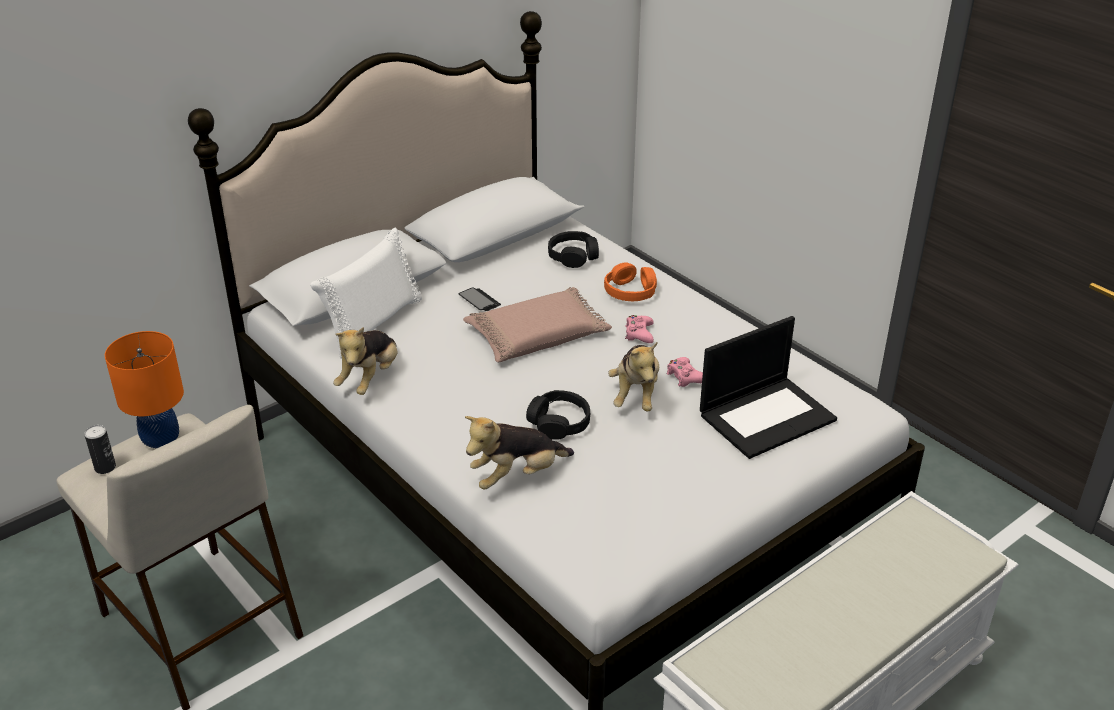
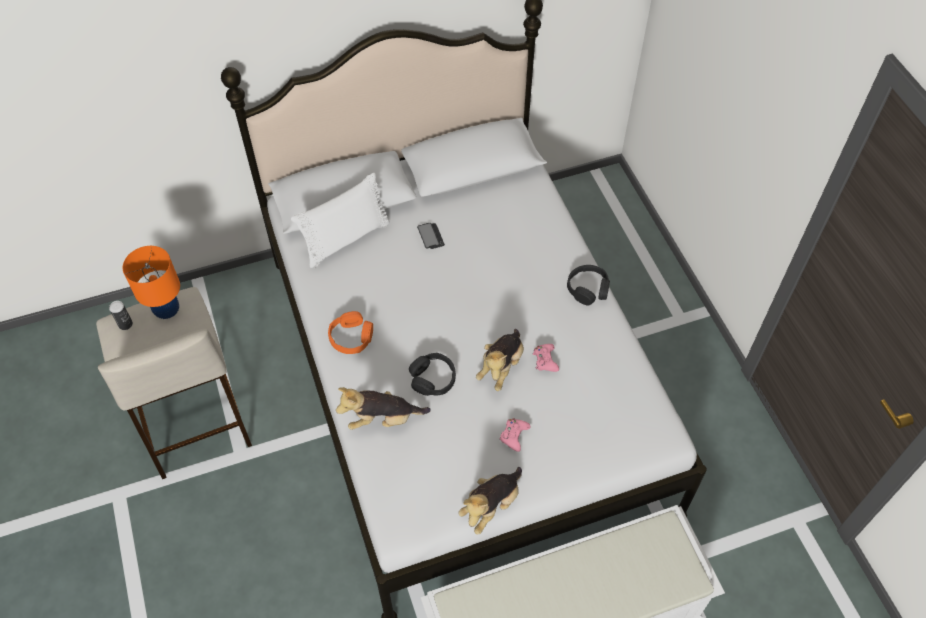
camera: 20 degrees right, 20 degrees up
plush toy [333,327,398,395] -> plush toy moved to [459,467,522,534]
beige pillow [463,287,612,362] -> none
black headphones [548,231,599,268] -> black headphones moved to [567,265,610,306]
orange headphones [604,262,657,301] -> orange headphones moved to [328,311,373,354]
pink game controller [625,315,654,343] -> pink game controller moved to [500,418,531,452]
laptop [700,316,837,459] -> none

